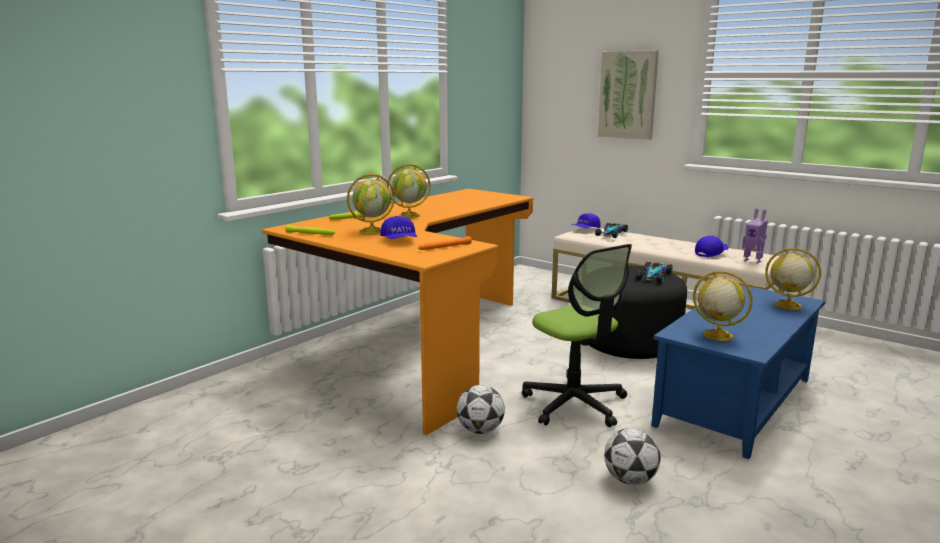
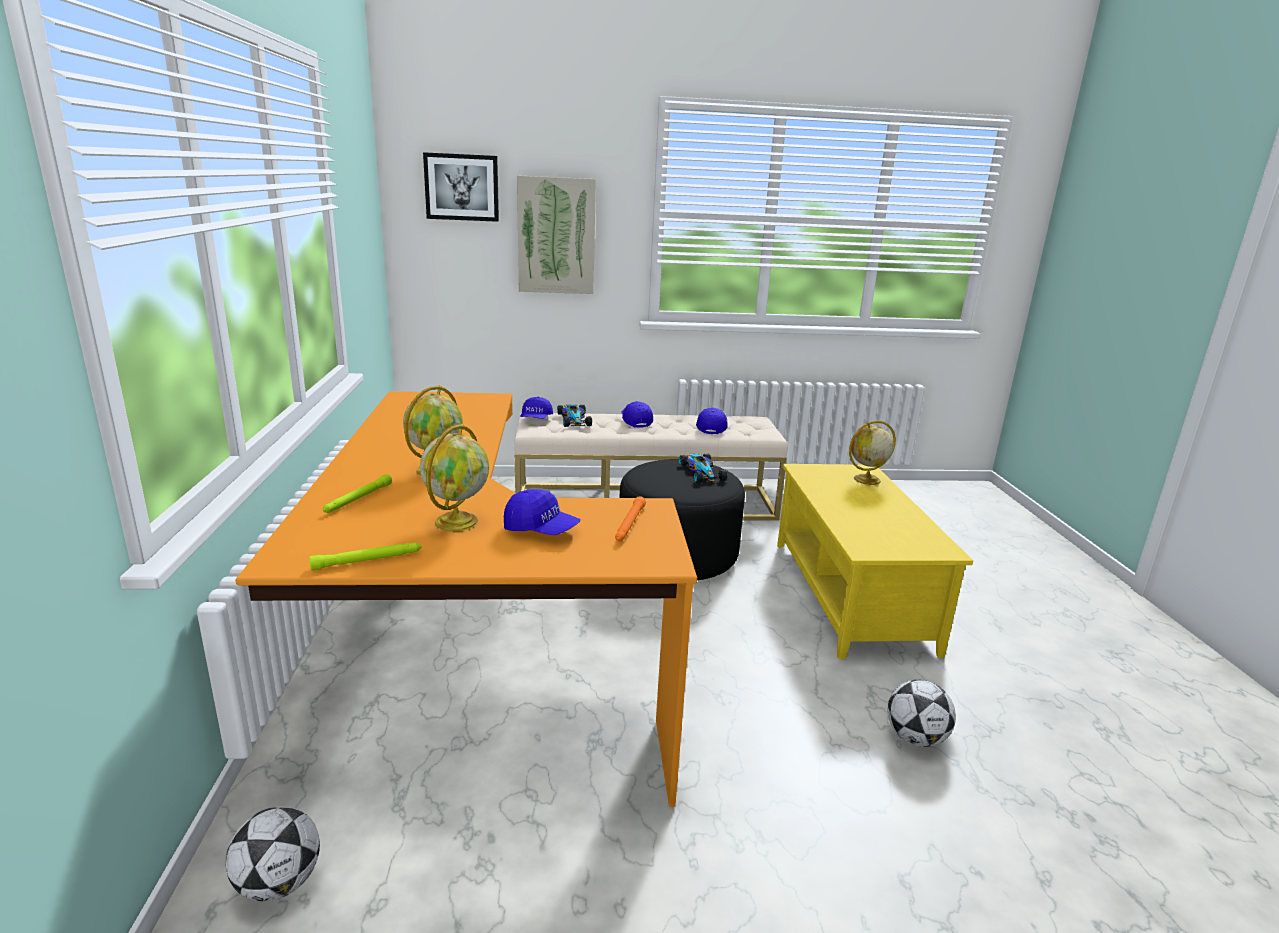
camera: 45 degrees left, 5 degrees up
football [457,385,505,434] -> football moved to [226,806,320,902]
office chair [522,244,632,427] -> none
blue coffee table [651,285,825,459] -> yellow coffee table [777,464,973,659]
globe [693,271,753,341] -> none
toy robot [742,209,768,264] -> none
none -> picture [423,152,499,222]
none -> blue cap [621,401,653,428]

